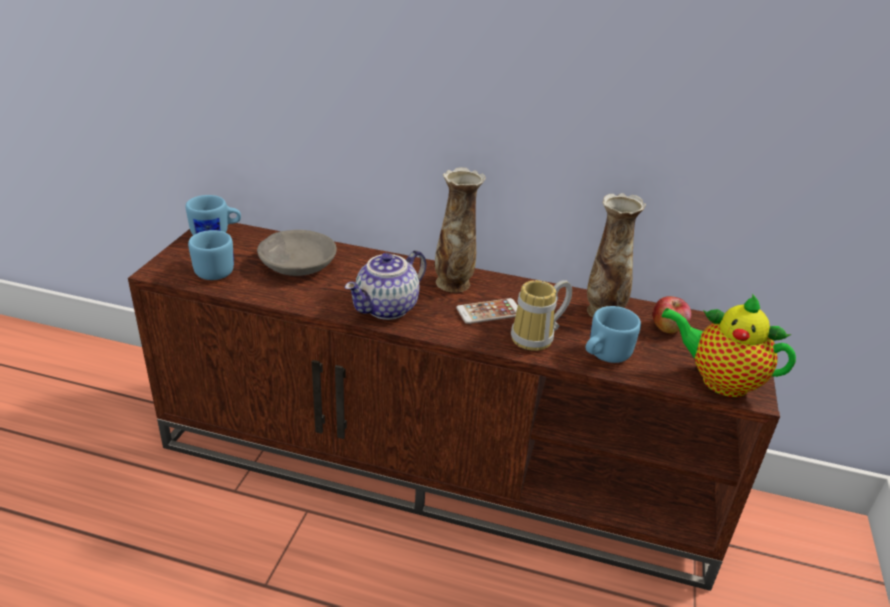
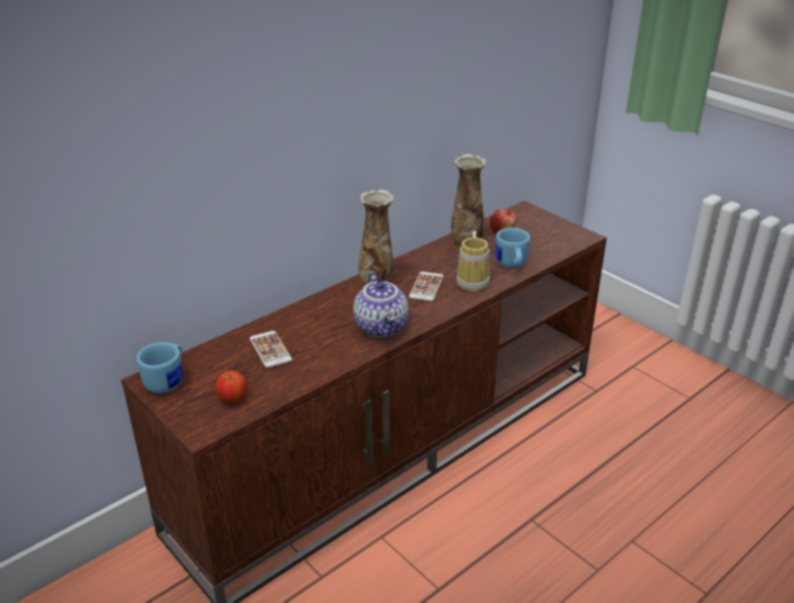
camera: 55 degrees left, 0 degrees up
blue mug [188,230,234,280] -> apple [215,371,247,403]
grey bowl [257,230,337,276] -> phone [249,331,292,368]
teapot [661,294,796,397] -> none

